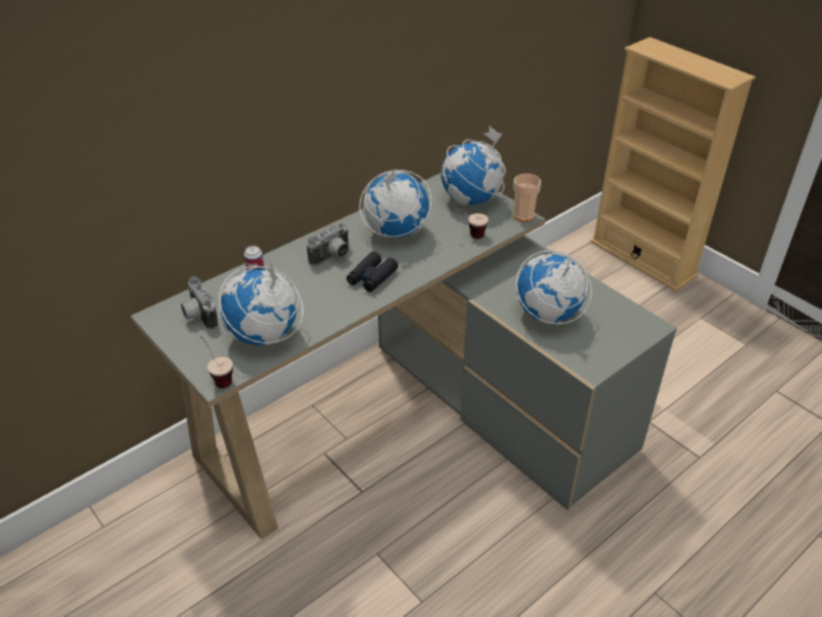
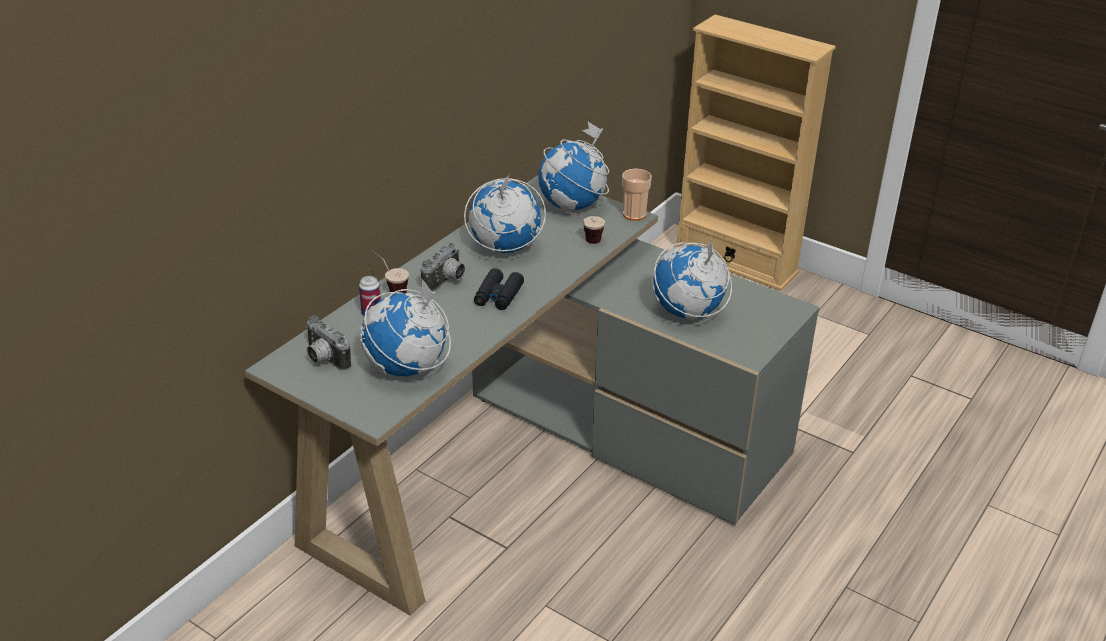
camera: 15 degrees left, 5 degrees down
cup [200,336,233,388] -> cup moved to [372,251,409,295]

